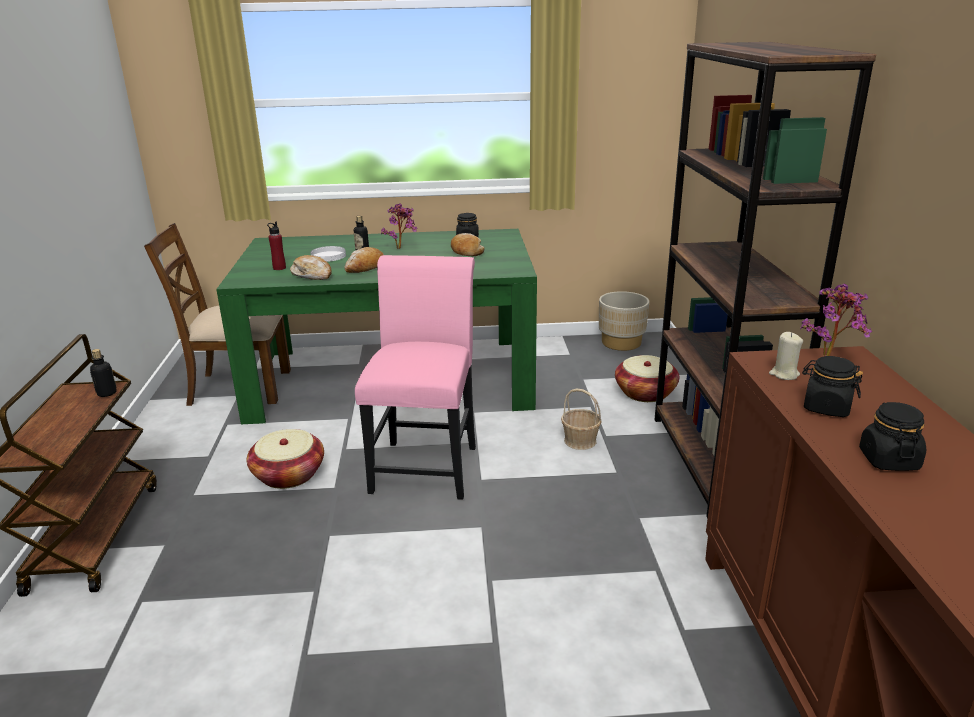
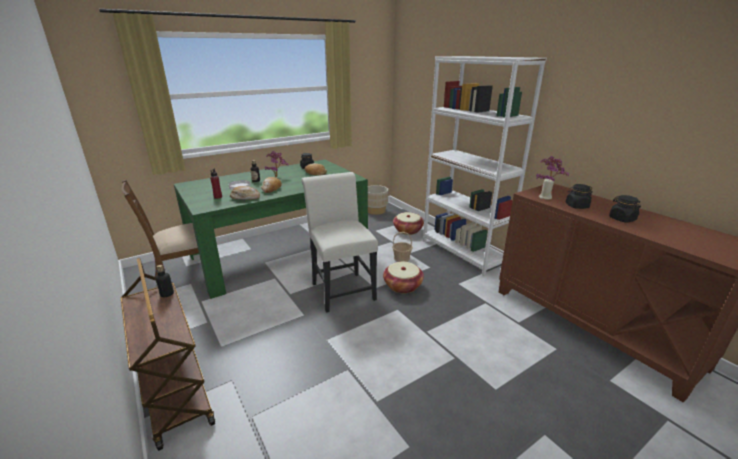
camera: 30 degrees left, 0 degrees up
basket [247,429,324,489] -> basket moved to [383,262,424,293]
pink chair [355,255,476,500] -> white chair [301,172,378,312]
brown bookcase [655,42,876,518] -> white bookcase [423,56,547,276]

